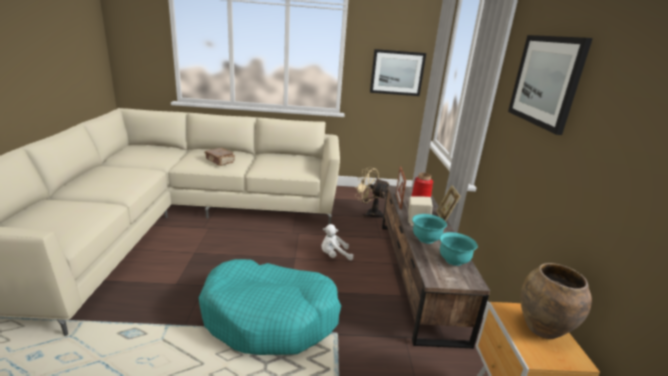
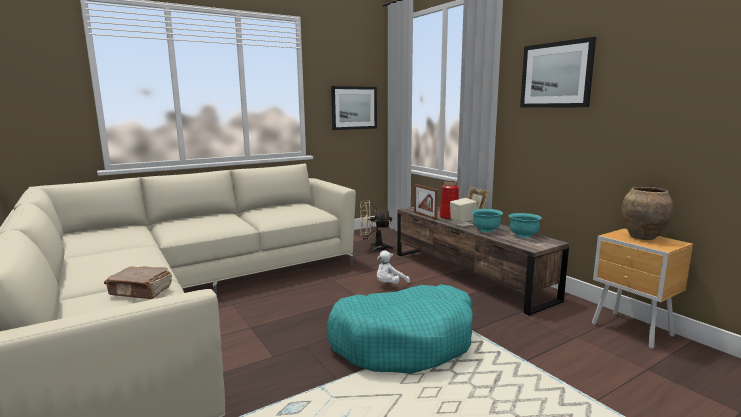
camera: 30 degrees left, 10 degrees down
brown book [204,148,235,166] -> brown book moved to [104,266,172,299]

